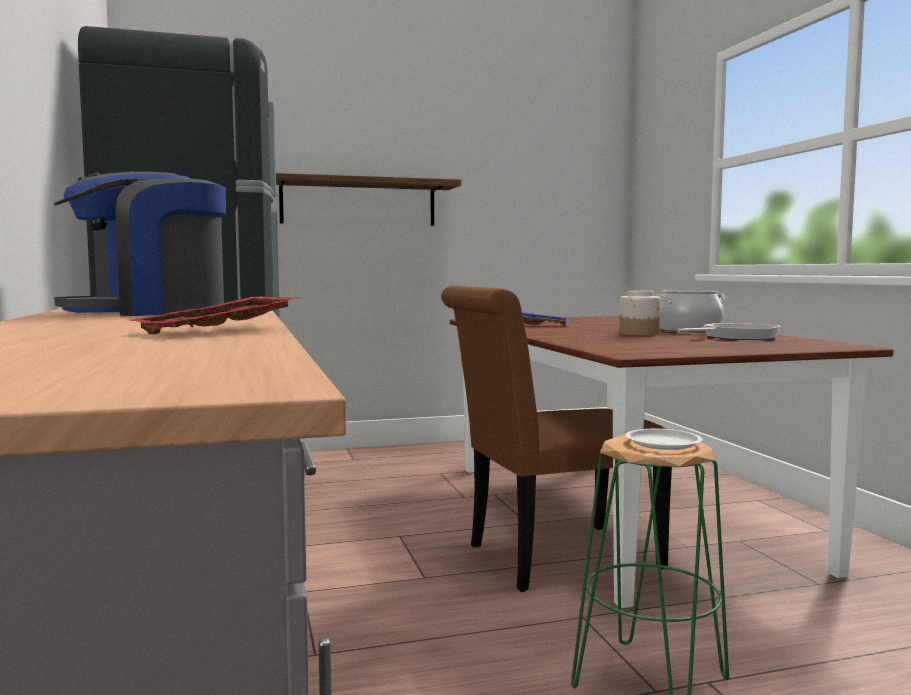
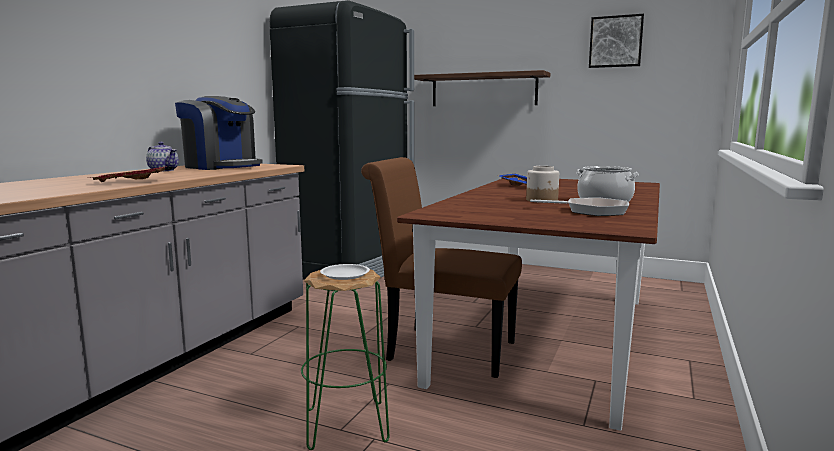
camera: 40 degrees right, 5 degrees up
coffee machine [54,172,226,316] -> coffee machine turned 150 degrees counterclockwise [175,96,263,170]
none -> teapot [146,142,179,171]
none -> picture [589,14,644,68]

